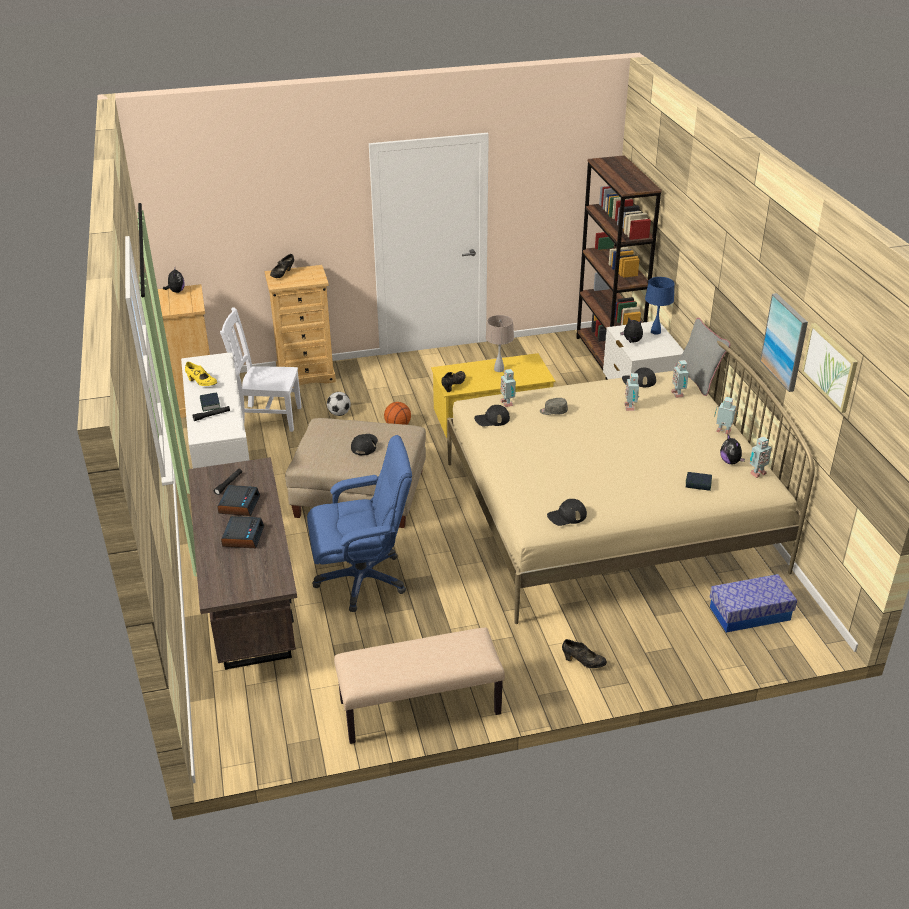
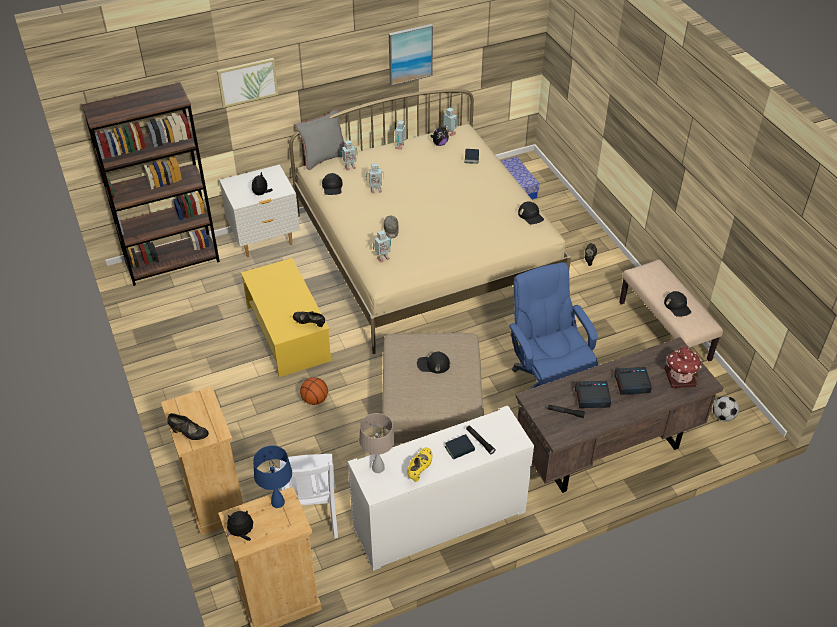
camera: 100 degrees left, 10 degrees up
football [327,392,351,416] -> football moved to [713,396,739,422]
black cap [474,405,510,426] -> black cap moved to [664,291,691,317]
beige table lamp [485,315,514,372] -> beige table lamp moved to [359,413,395,473]
blue table lamp [645,277,675,335] -> blue table lamp moved to [253,445,292,508]
picture [801,323,858,413] -> picture moved to [217,58,278,108]
none -> toy house [664,347,702,388]

